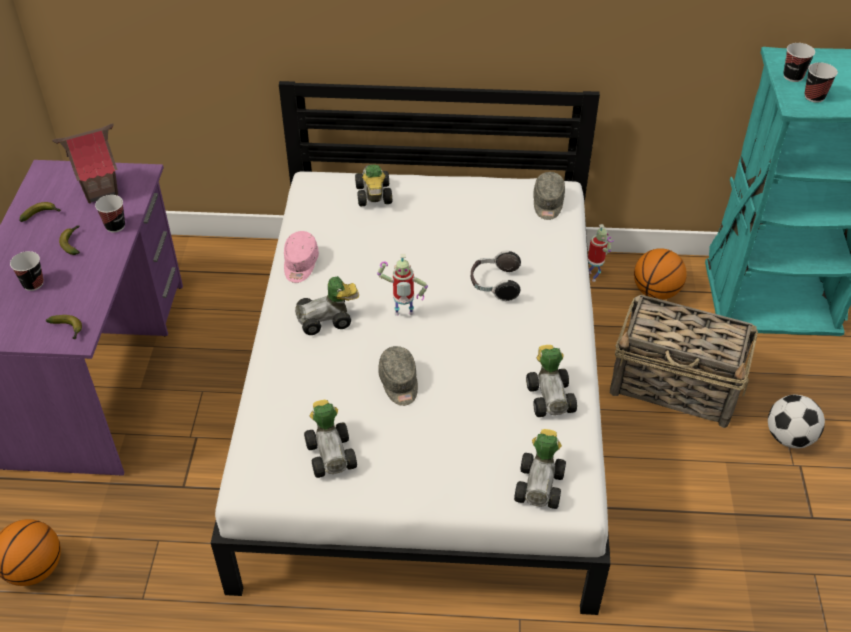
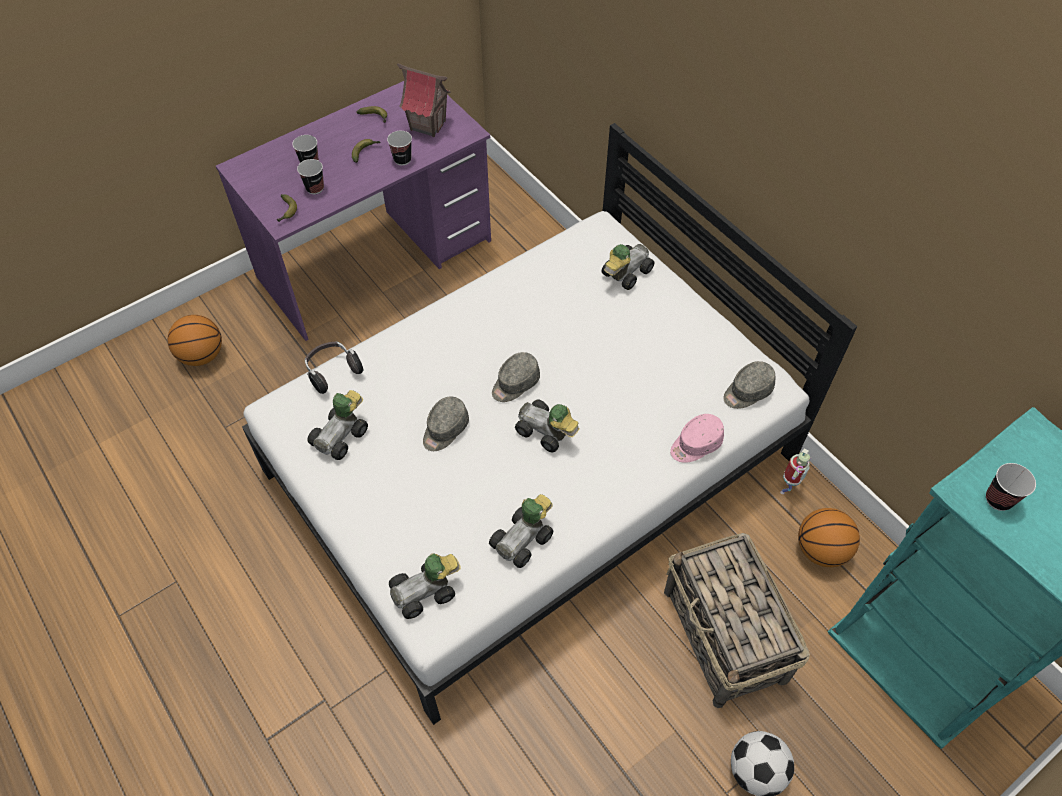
camera: 50 degrees right, 10 degrees up
pink cap [284,231,319,283] -> pink cap moved to [670,414,724,463]
toy car [295,276,359,335] -> toy car moved to [515,399,579,453]
toy robot [377,254,428,316] -> grey cap [492,352,540,402]
headphones [471,250,521,301] -> headphones moved to [305,342,363,394]
cup [783,43,815,82] -> cup moved to [297,159,324,194]

